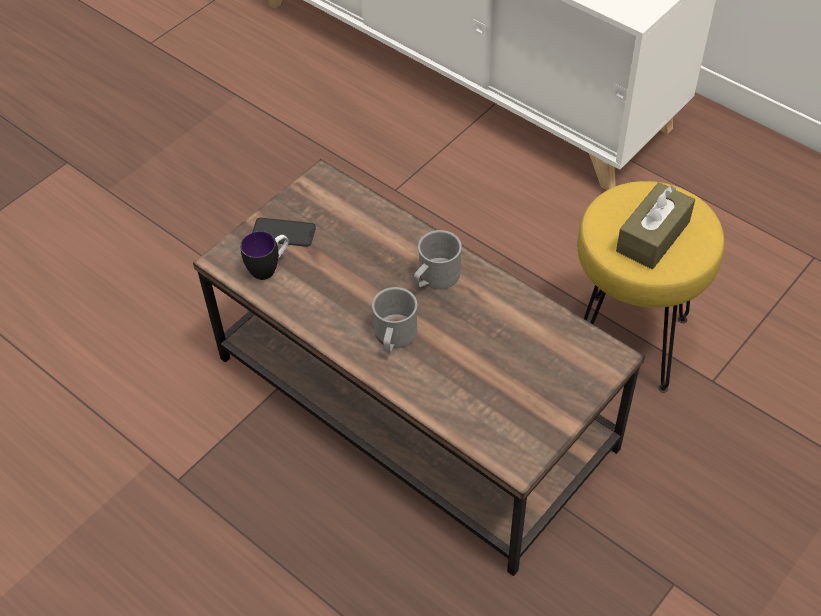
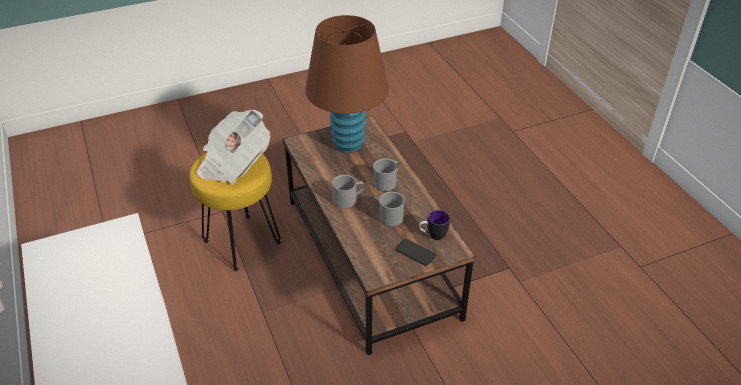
camera: 155 degrees left, 10 degrees down
brown tissue box [616,182,695,269] -> newspaper [196,110,270,184]
none -> brown table lamp [305,15,389,153]
none -> grey mug [373,191,405,226]

